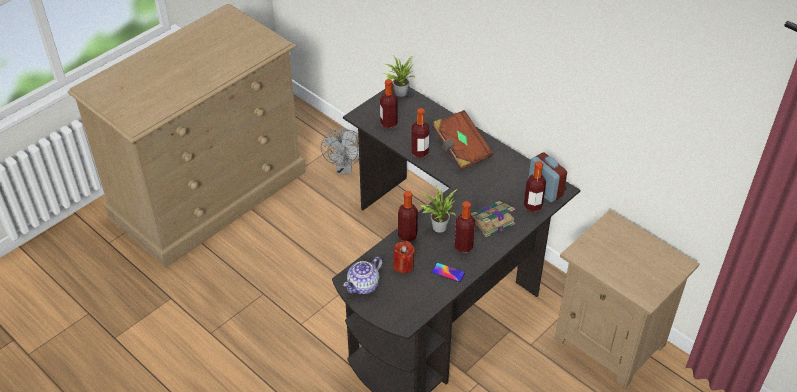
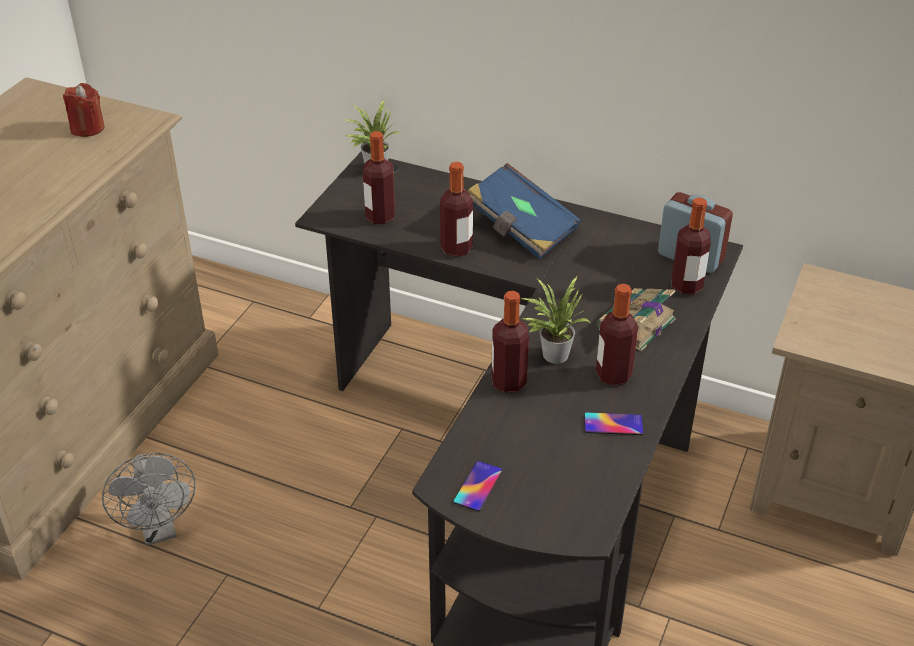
camera: 20 degrees left, 5 degrees down
grey fan [321,129,359,174] -> grey fan moved to [102,453,196,546]
teapot [343,257,382,294] -> phone [453,461,503,512]
red candle [393,241,415,273] -> red candle moved to [63,83,105,137]
brown book [432,110,494,170] -> blue book [467,163,581,259]

